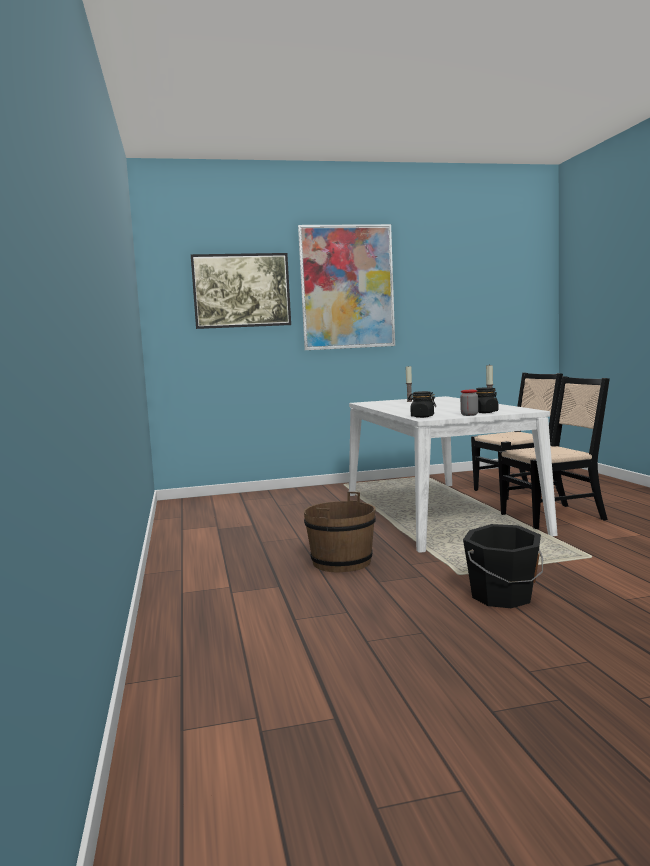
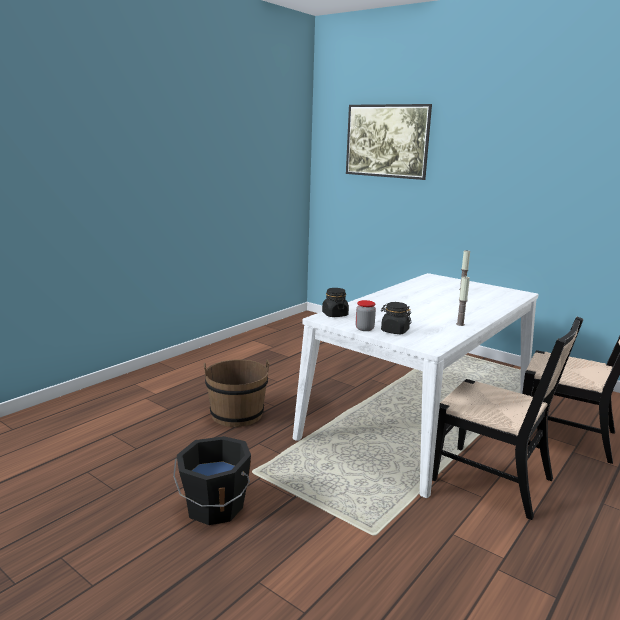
camera: 50 degrees right, 10 degrees up
picture [298,224,395,350] -> none

